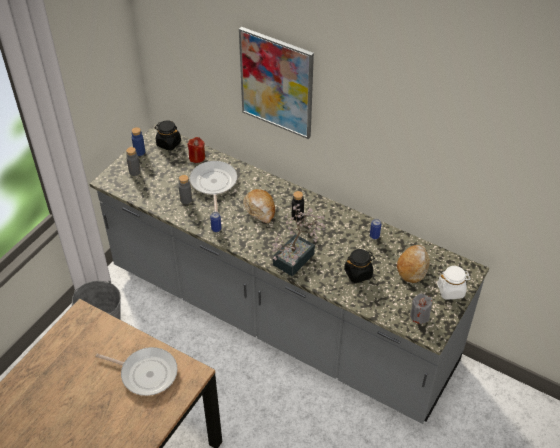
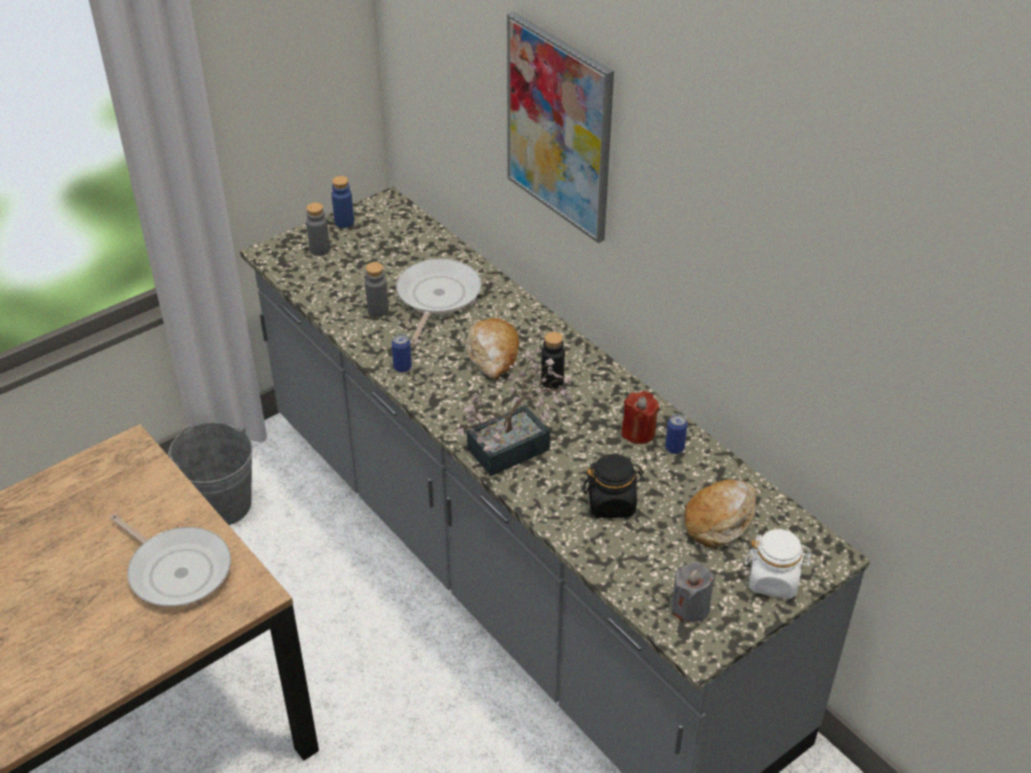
camera: 20 degrees right, 5 degrees down
black jar [155,120,181,151] -> none
red candle [188,137,205,163] -> red candle moved to [622,391,659,444]

